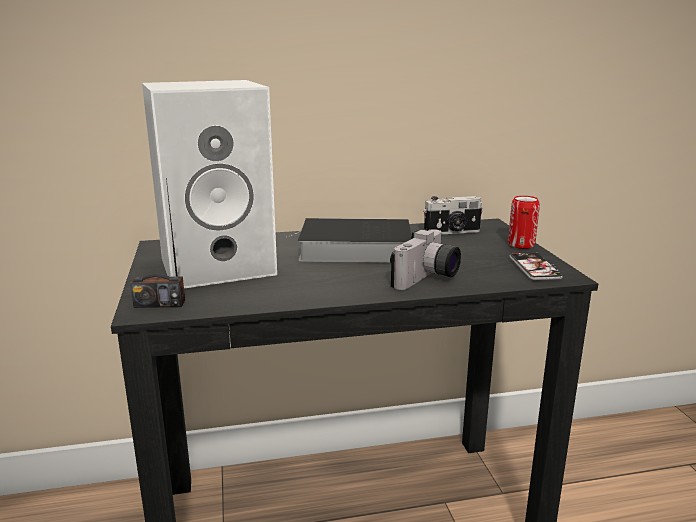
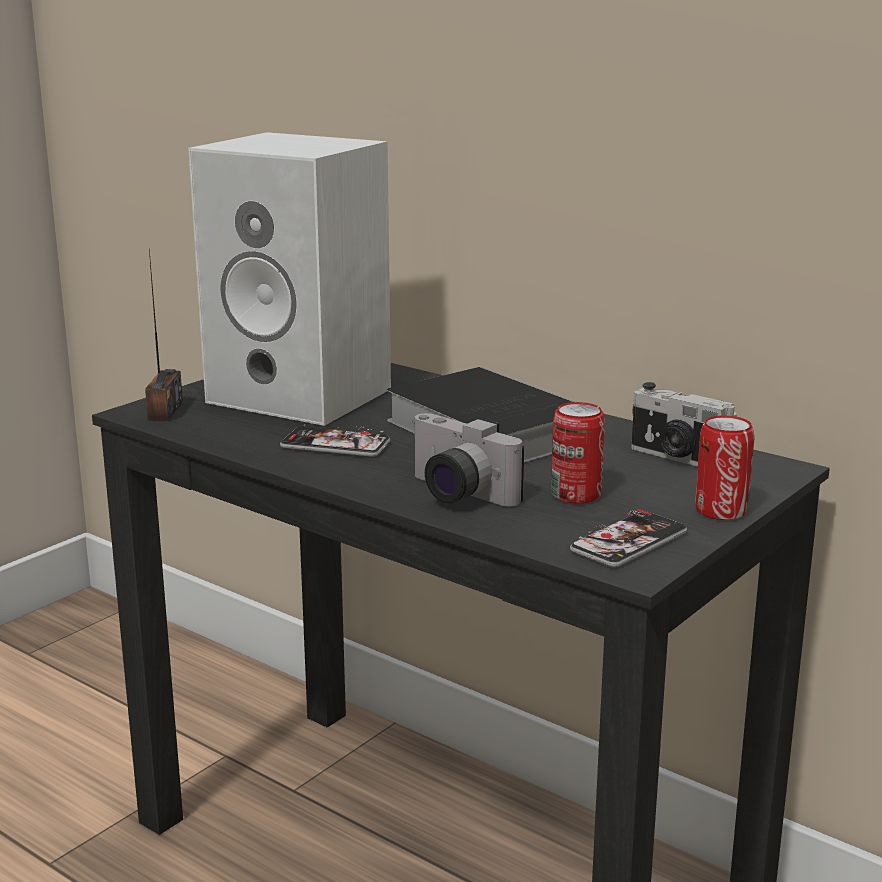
camera: 50 degrees right, 0 degrees up
radio [130,177,185,308] -> radio turned 135 degrees counterclockwise [145,249,183,421]
camera [390,229,461,290] -> camera turned 45 degrees clockwise [412,413,524,507]
none -> phone [280,425,390,457]
none -> can [551,402,605,504]

